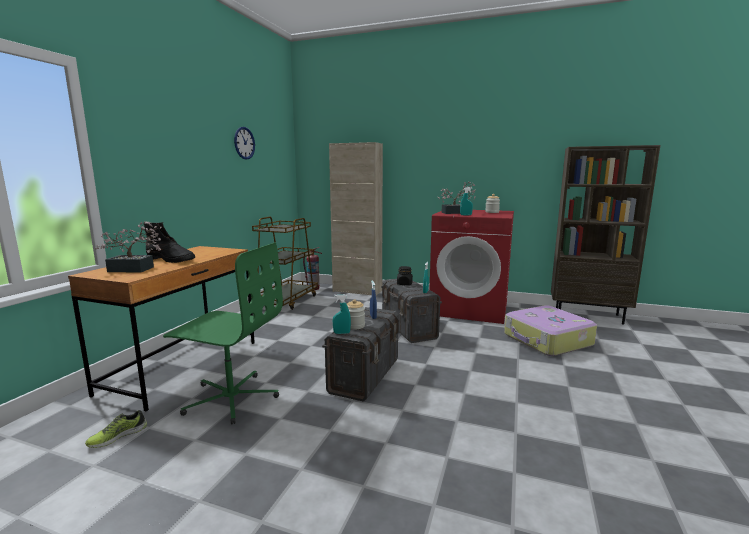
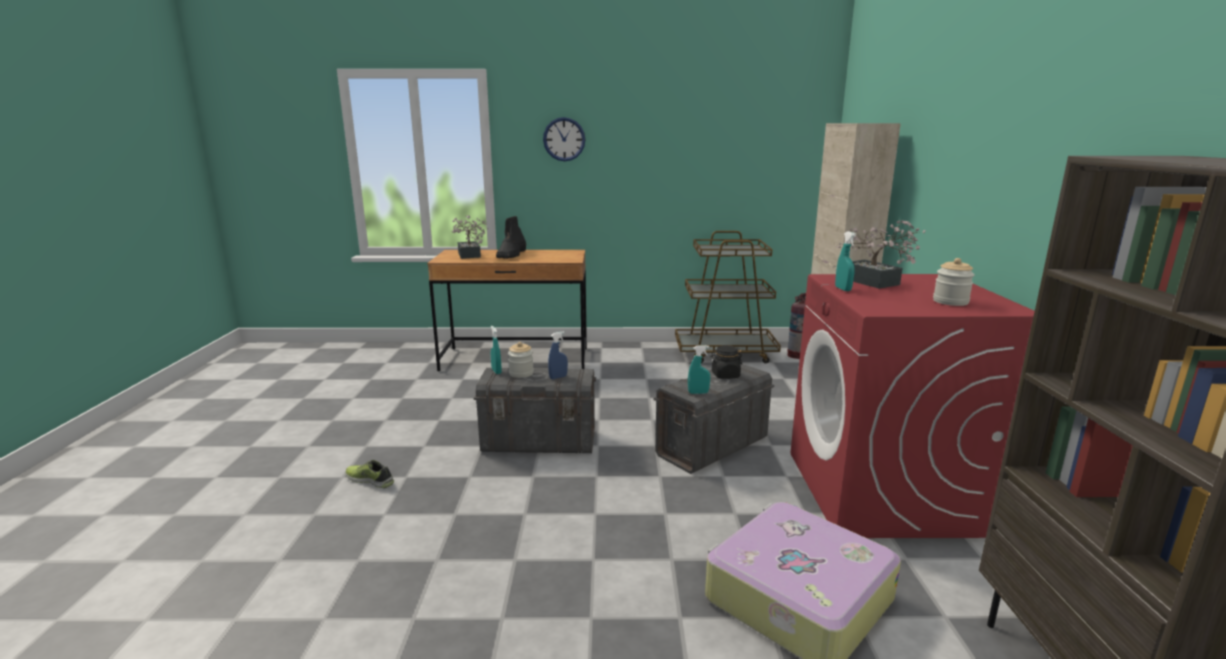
camera: 70 degrees right, 5 degrees up
shoe [85,410,147,448] -> shoe moved to [345,460,394,488]
green office chair [163,242,283,424] -> none
wall clock [234,127,255,160] -> wall clock moved to [543,117,586,161]

